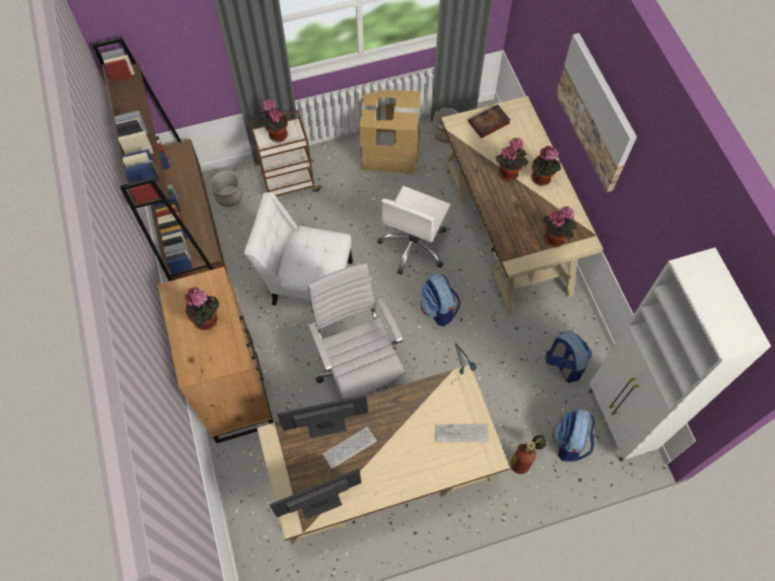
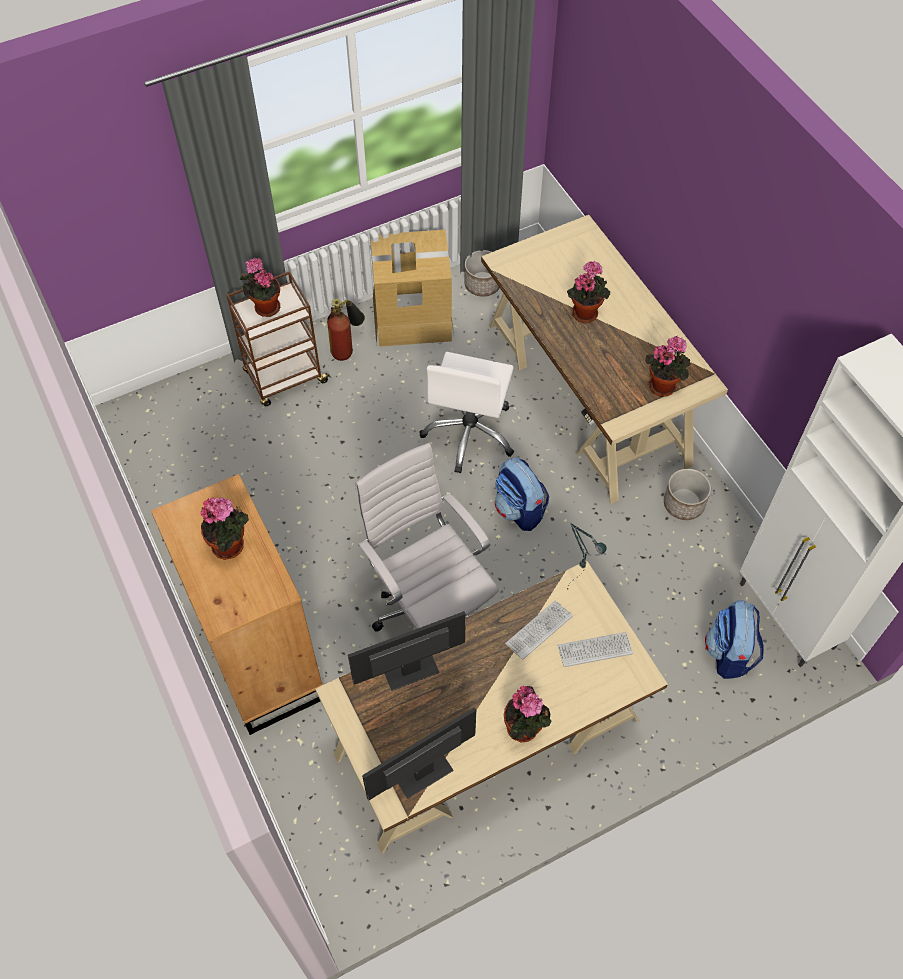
camera: 10 degrees left, 5 degrees down
brown bookcase [92,37,228,281] -> none
planter [211,171,243,207] -> planter moved to [664,469,711,520]
white chair [244,192,353,306] -> none
keyboard [323,427,377,469] -> keyboard moved to [505,600,573,660]
book [468,104,510,138] -> none
fire extinguisher [511,435,546,474] -> fire extinguisher moved to [327,298,365,361]
potted plant [532,146,561,186] -> potted plant moved to [504,686,551,743]
backpack [546,330,592,383] -> none
picture [556,33,637,192] -> none

